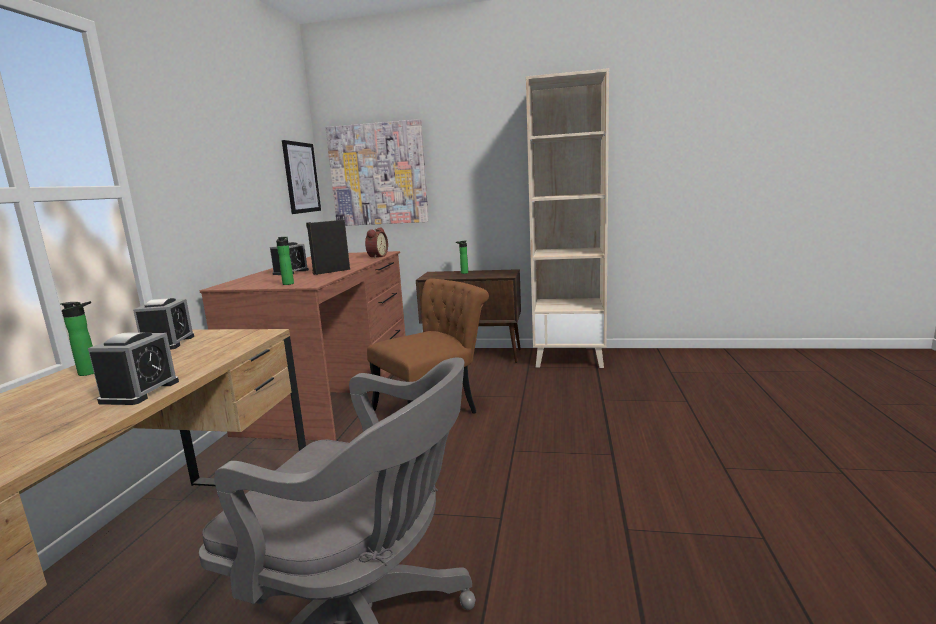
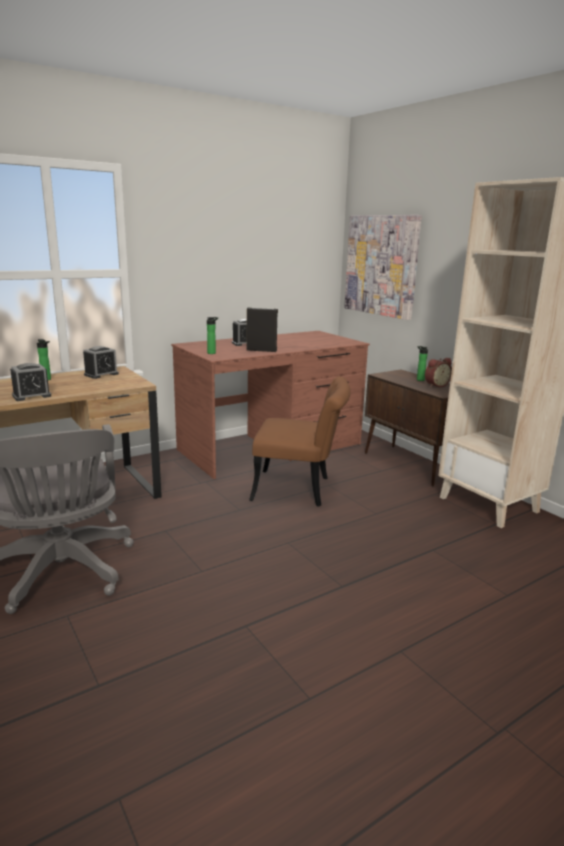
camera: 45 degrees right, 5 degrees up
picture [282,140,321,214] -> none
alarm clock [365,228,388,258] -> alarm clock moved to [425,358,452,387]

